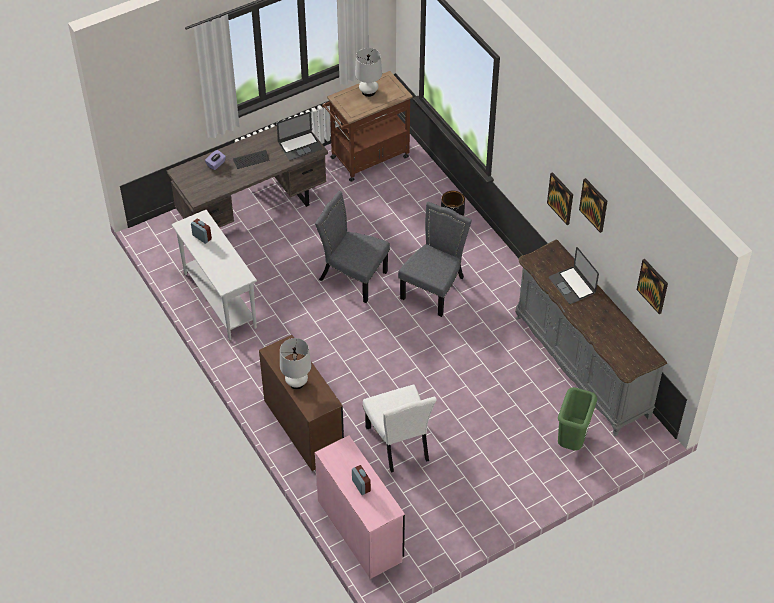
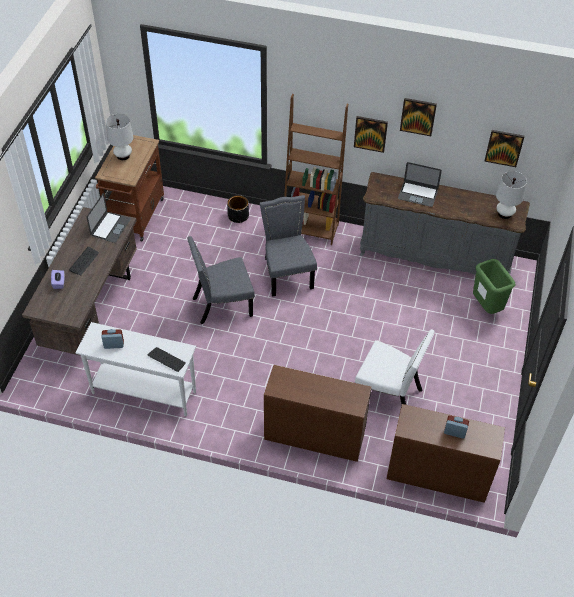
camera: 45 degrees left, 0 degrees up
white table lamp [280,338,311,389] -> white table lamp moved to [496,171,527,219]
pink desk [315,435,405,579] -> brown desk [387,404,505,503]
none -> keyboard [148,347,186,372]
none -> brown bookcase [284,94,348,245]

